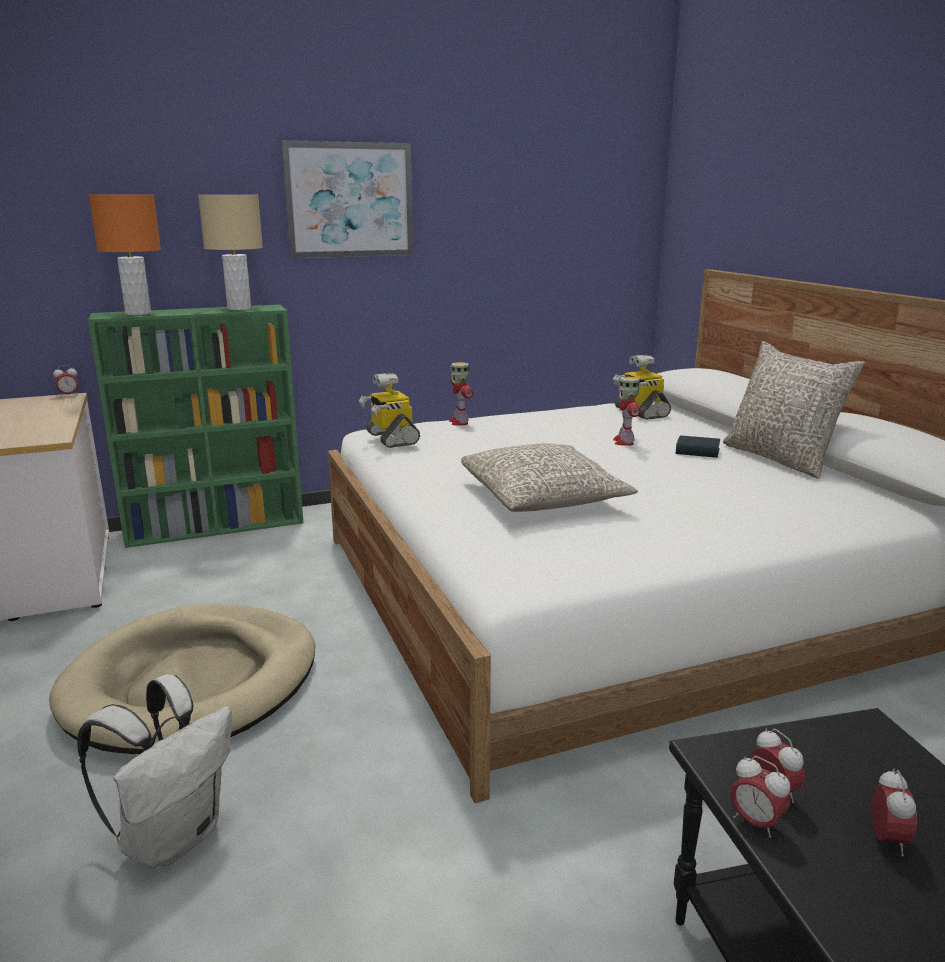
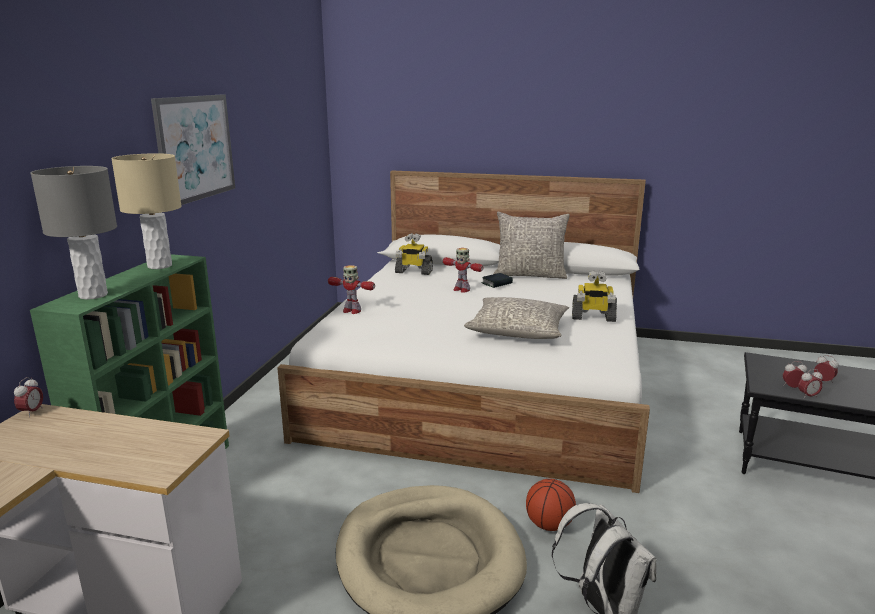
camera: 55 degrees left, 0 degrees up
orange table lamp [88,195,161,315] -> grey table lamp [31,166,117,300]
toy robot [359,373,420,448] -> toy robot moved to [572,271,617,322]
none -> basketball [526,479,576,531]

